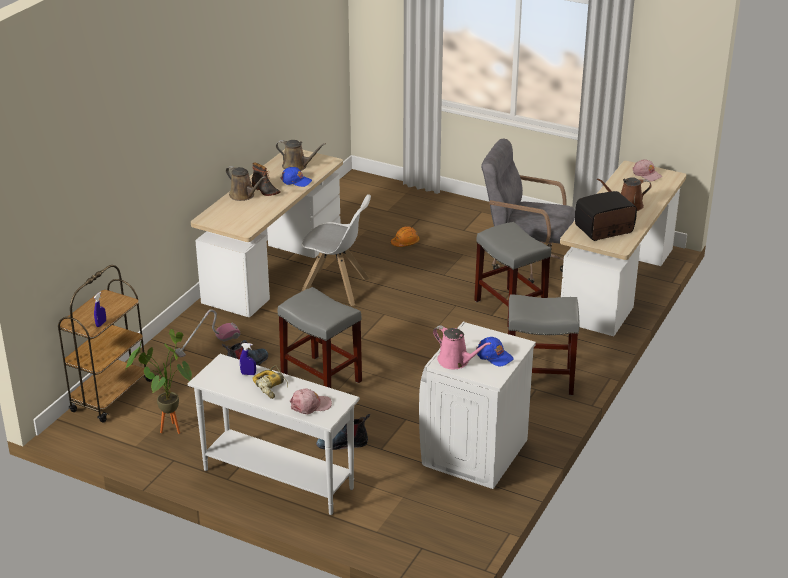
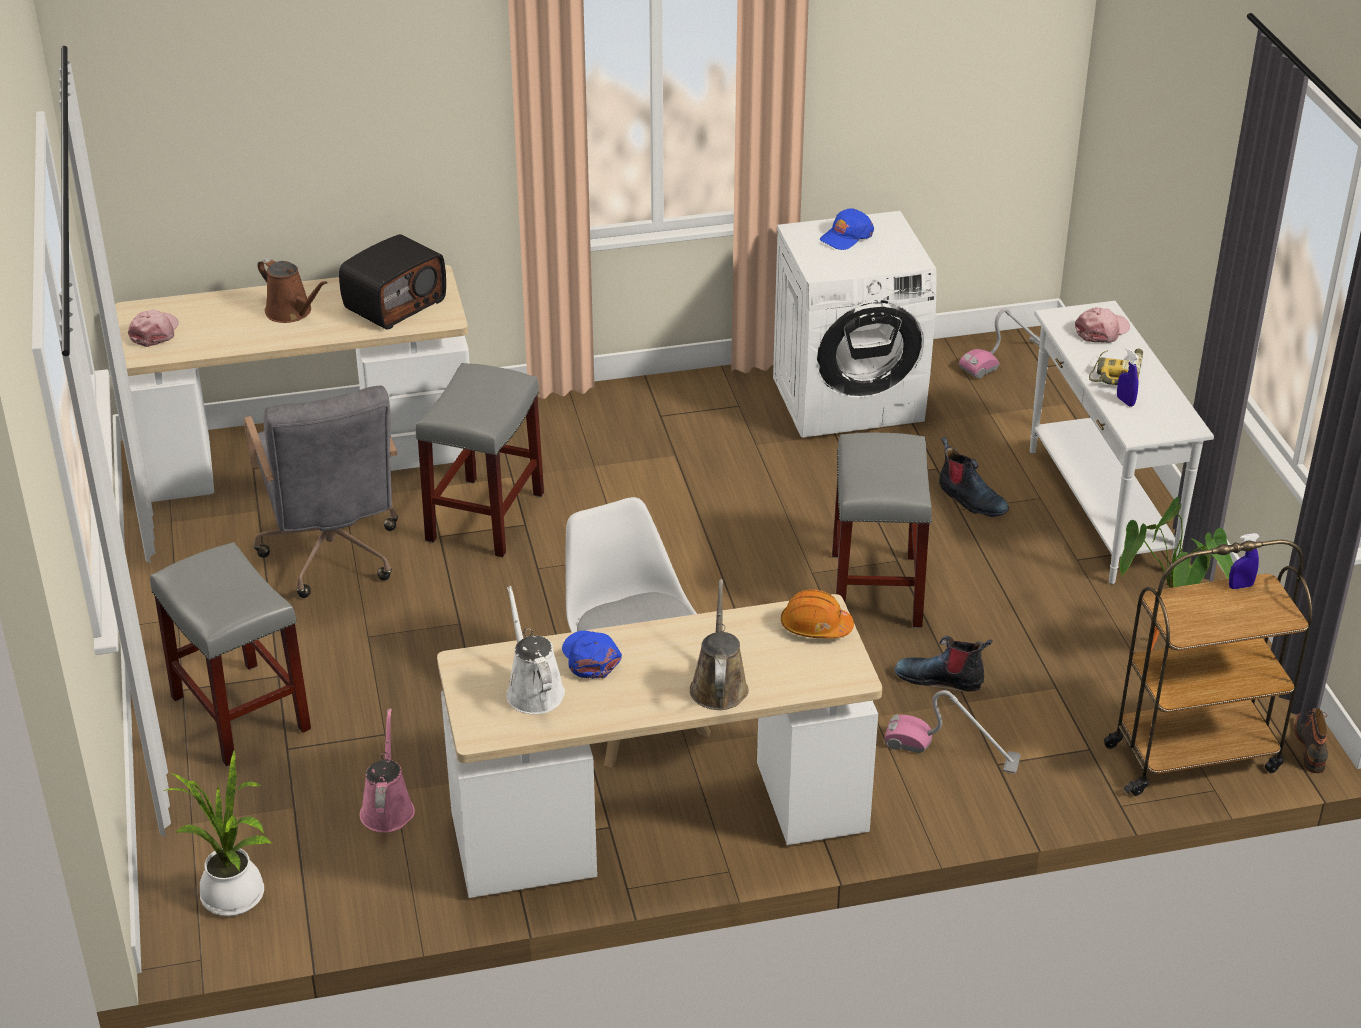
camera: 130 degrees left, 5 degrees up
boot [252,162,280,196] -> boot moved to [1295,708,1328,773]
brown watering can [276,140,326,171] -> white watering can [506,586,565,714]
pink cap [290,388,332,414] -> pink cap turned 105 degrees clockwise [1075,307,1130,343]
orange hard hat [391,226,420,247] -> orange hard hat moved to [781,589,854,638]
pink watering can [433,325,491,369] -> pink watering can moved to [360,708,415,833]
blue cap [476,337,514,366] -> blue cap turned 135 degrees counterclockwise [820,208,874,250]
grey stool [508,294,579,395] -> grey stool moved to [150,542,311,767]
radio [575,191,637,241] -> radio turned 75 degrees counterclockwise [339,234,446,329]
none -> potted plant [162,749,273,916]
none -> vacuum cleaner [959,308,1040,379]

